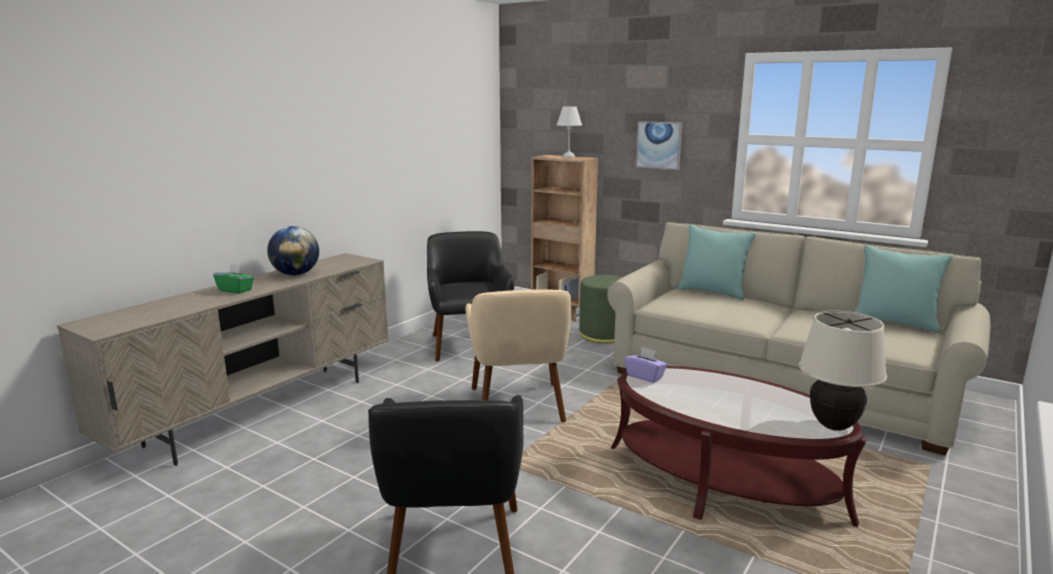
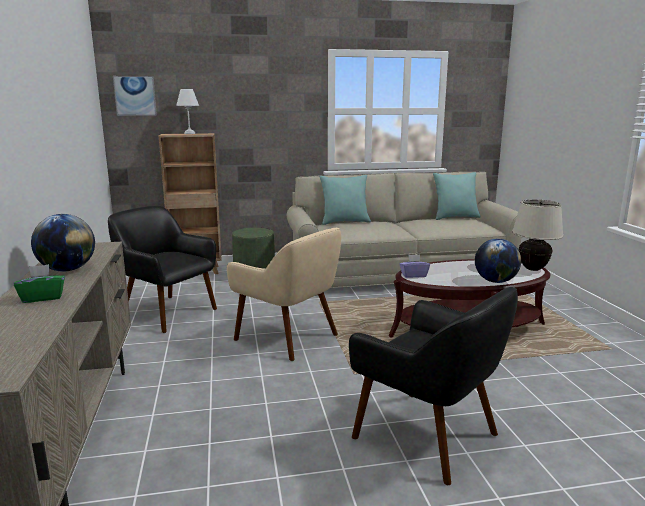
camera: 45 degrees left, 0 degrees up
picture [636,121,682,170] -> picture moved to [113,76,157,116]
none -> globe [475,239,521,283]

